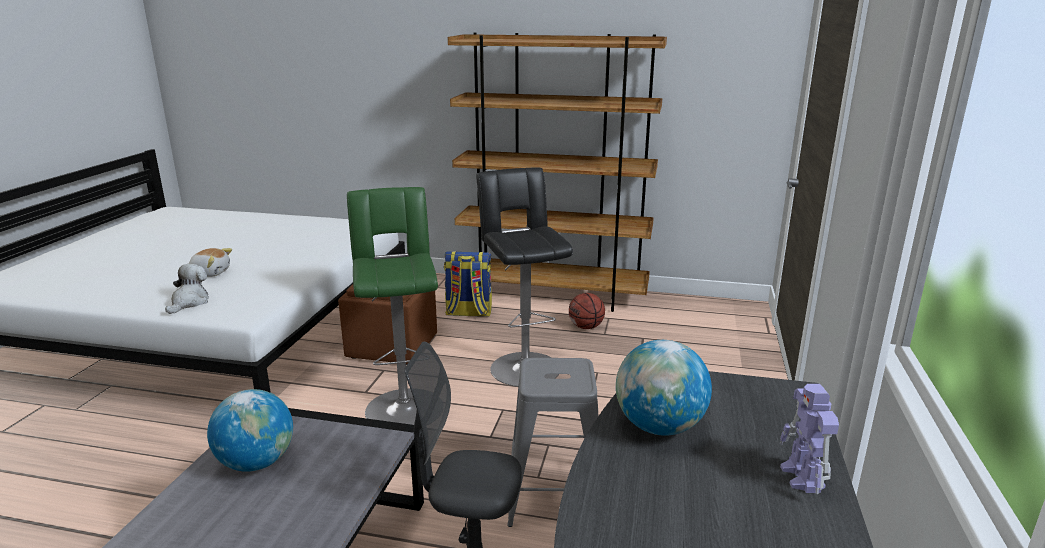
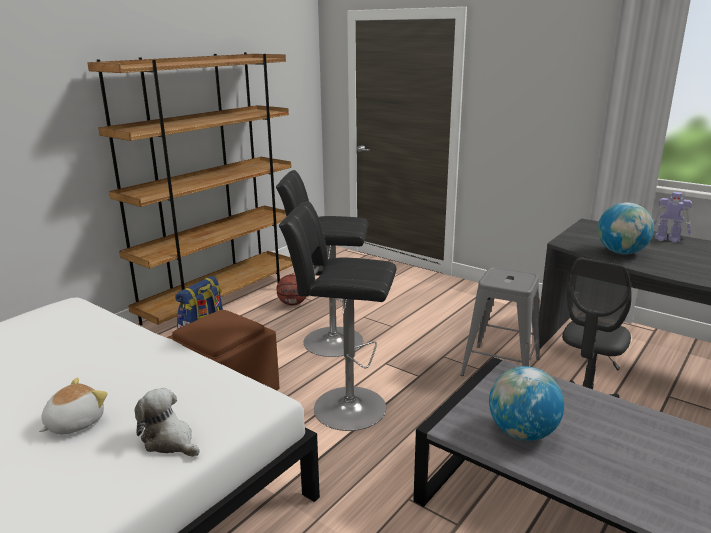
camera: 65 degrees left, 0 degrees up
green stool [347,187,438,425] -> black stool [279,201,397,431]

